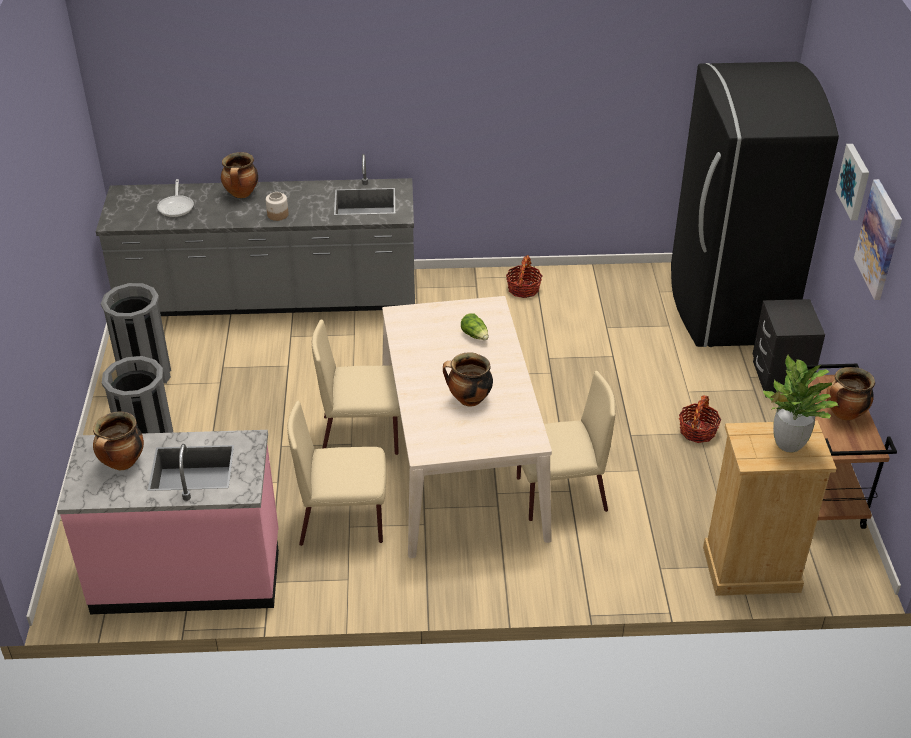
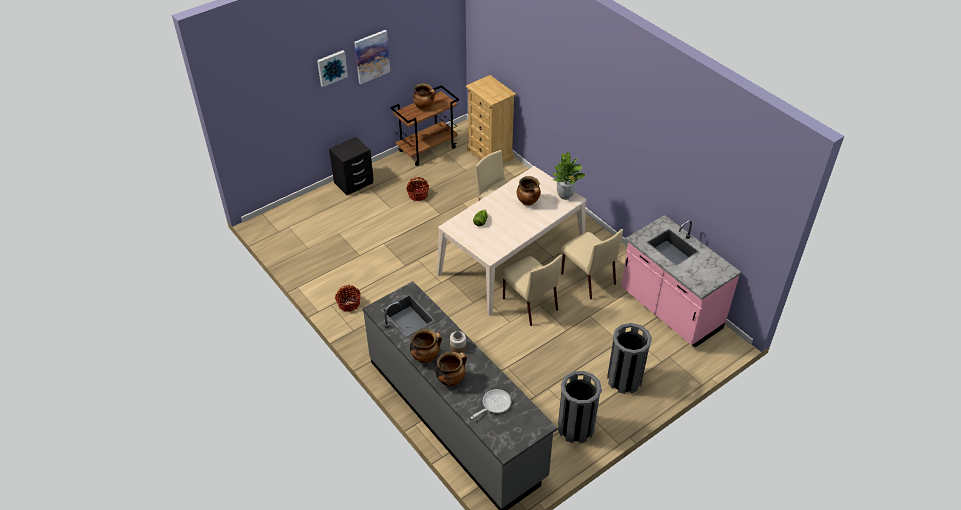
camera: 125 degrees left, 5 degrees up
cooking pot [93,412,144,470] -> cooking pot moved to [410,329,442,363]
black fridge [671,62,839,347] -> none
potted plant [763,353,838,453] -> potted plant moved to [553,151,586,200]

